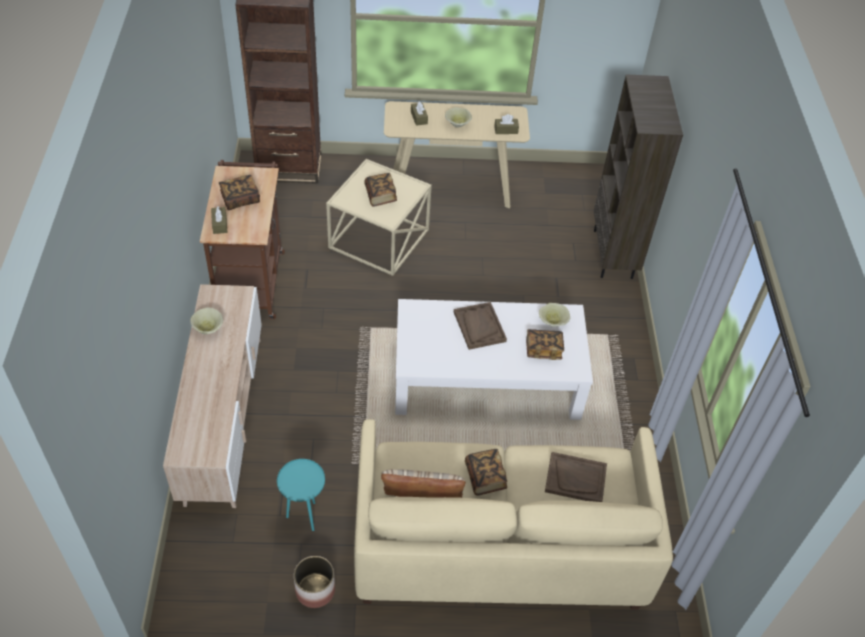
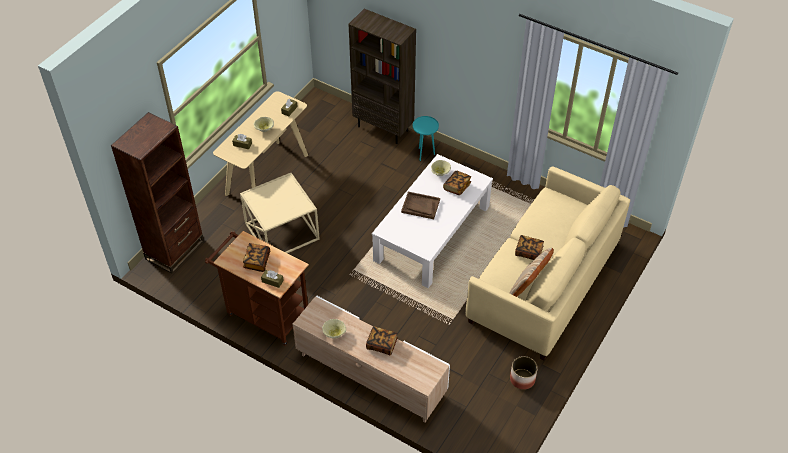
camera: 55 degrees left, 0 degrees up
turquoise side table [277,459,325,531] -> turquoise side table moved to [413,116,439,161]
book [364,173,397,207] -> book moved to [366,326,398,355]
brown tray [545,452,607,502] -> none

